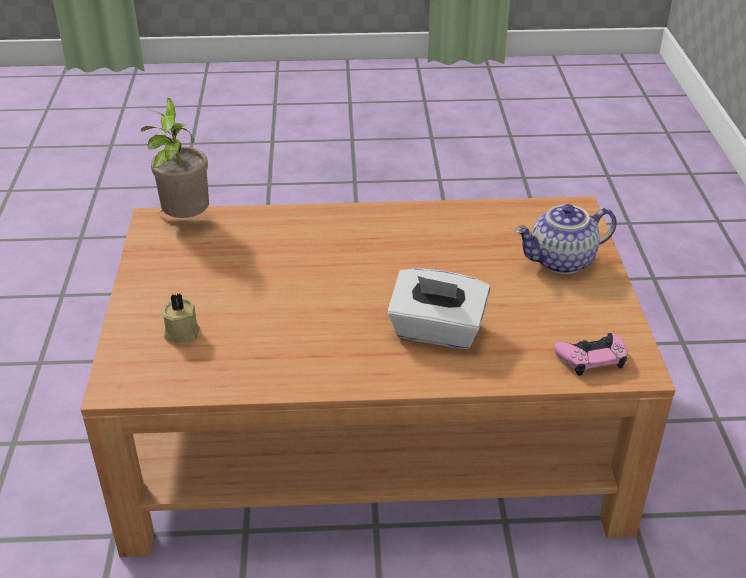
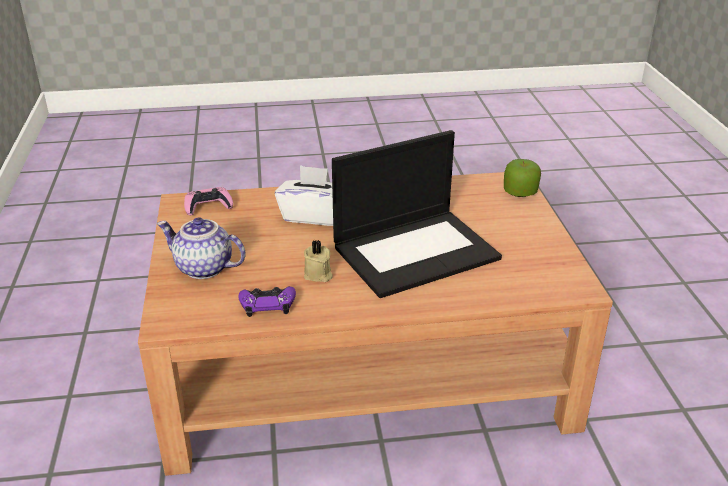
camera: 175 degrees right, 5 degrees down
potted plant [141,98,209,218] -> none
beige candle [161,293,200,343] -> beige candle moved to [304,240,333,282]
teapot [514,204,617,274] -> teapot turned 135 degrees counterclockwise [157,217,246,279]
none -> purple game controller [238,286,296,317]
none -> laptop [332,130,502,298]
none -> apple [504,159,541,197]

